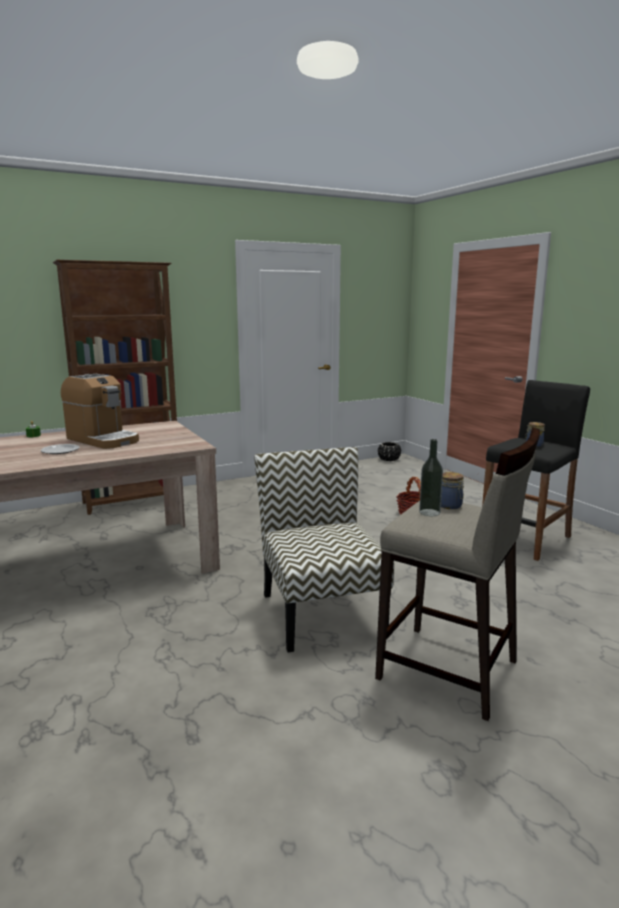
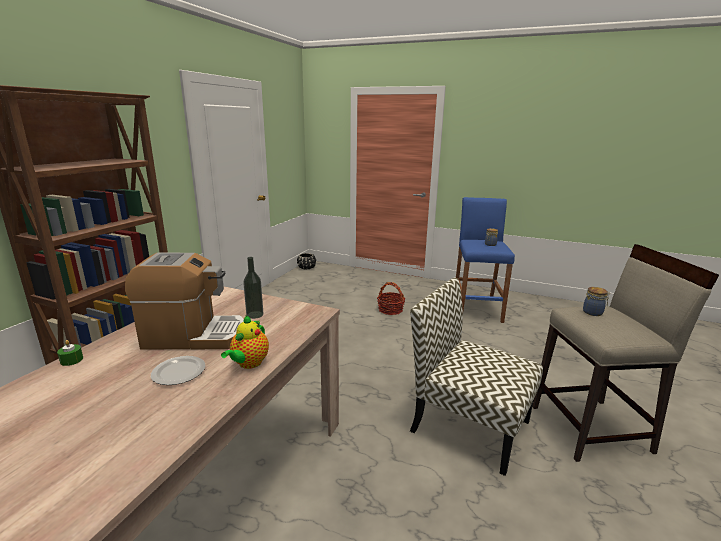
camera: 40 degrees left, 5 degrees up
bottle [419,439,443,516] -> bottle moved to [243,257,263,319]
black stool [482,380,590,561] -> blue stool [456,197,515,323]
none -> teapot [221,316,269,369]

